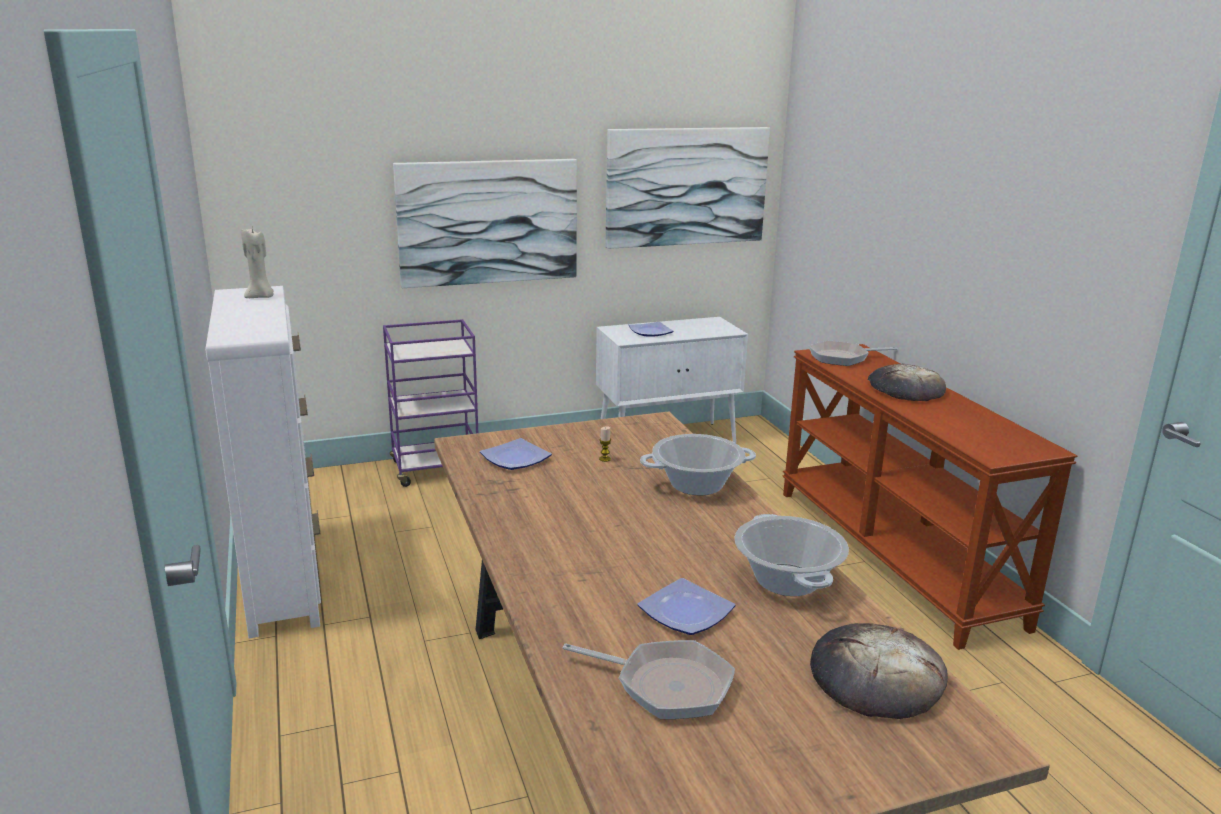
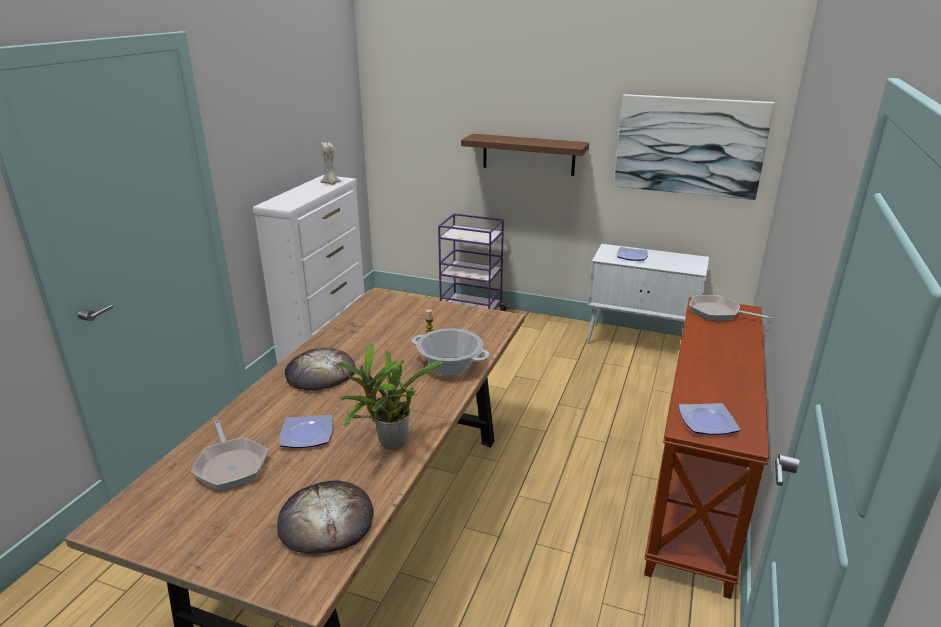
camera: 40 degrees right, 5 degrees up
picture [393,159,577,288] -> brown shelf [461,134,589,176]
plate [480,438,552,470] -> plate moved to [678,403,740,435]
cooking pot [735,514,849,596] -> potted plant [338,344,442,449]
bread [868,363,946,401] -> bread moved to [285,348,356,391]

